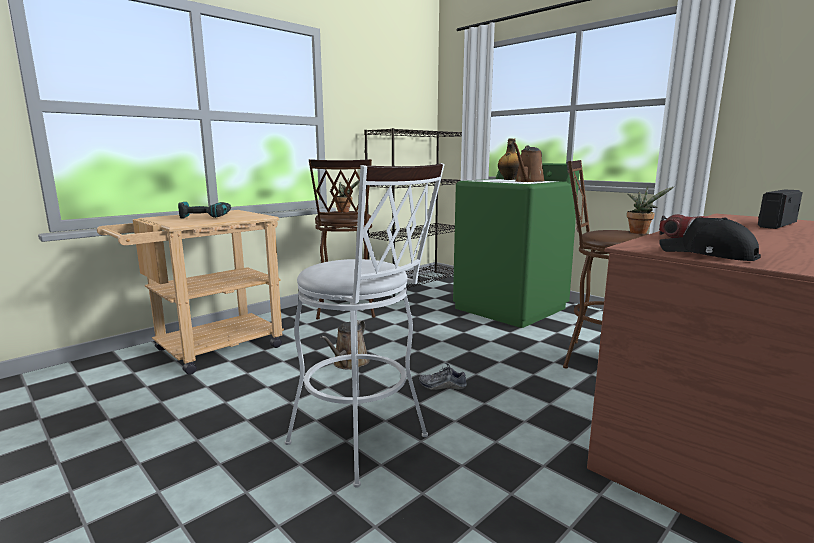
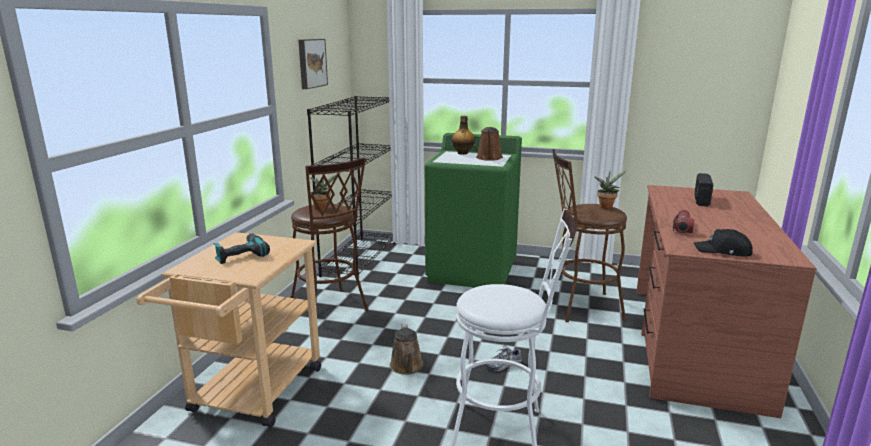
camera: 30 degrees left, 5 degrees up
none -> picture [298,39,328,89]

